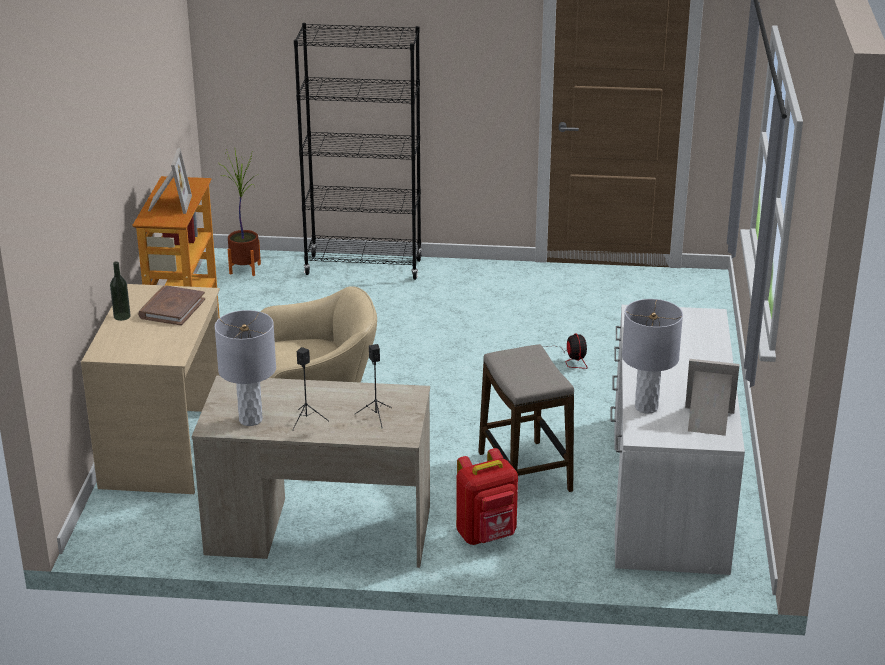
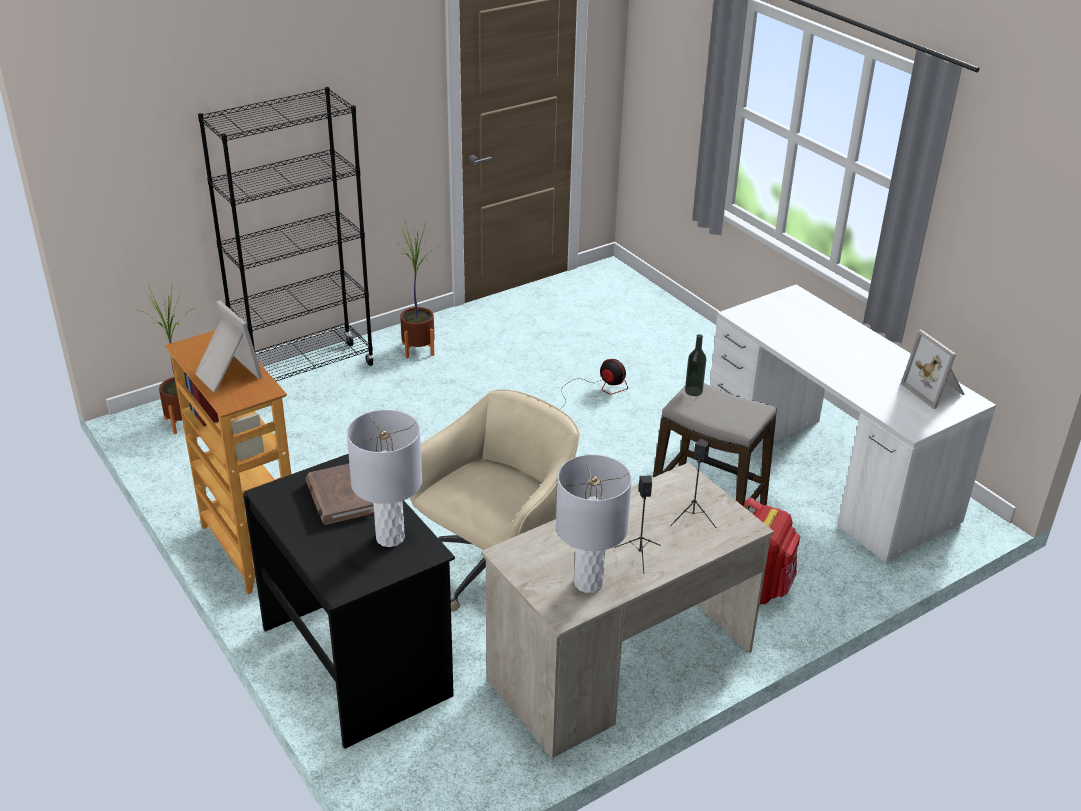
camera: 40 degrees left, 5 degrees up
beige desk [81,284,220,494] -> black desk [243,454,455,749]
bottle [110,261,131,321] -> bottle moved to [685,334,706,396]
grey table lamp [622,299,683,414] -> grey table lamp moved to [347,410,422,547]
picture frame [685,359,740,436] -> picture frame turned 90 degrees counterclockwise [901,330,965,409]
none -> potted plant [394,221,441,358]

